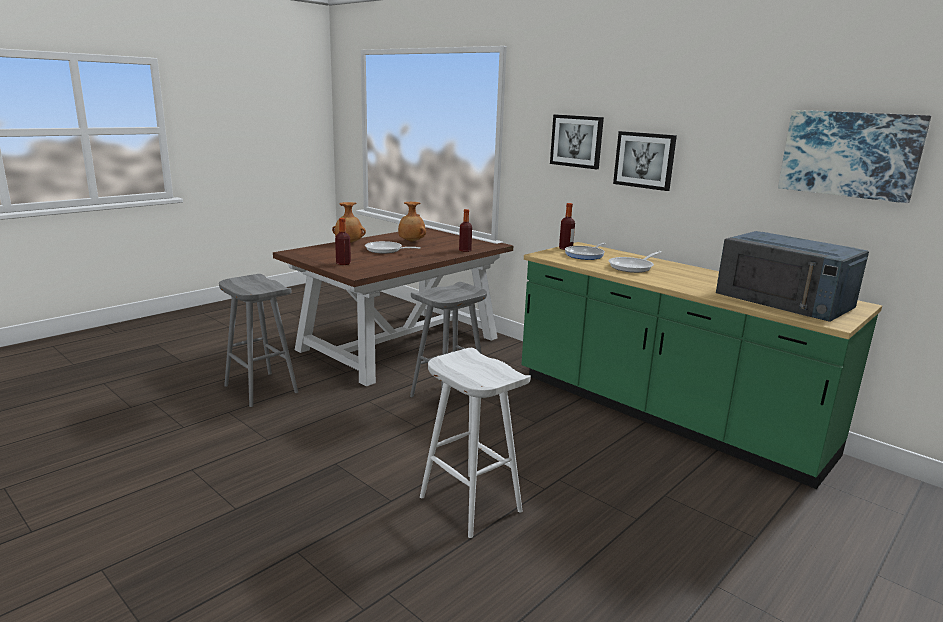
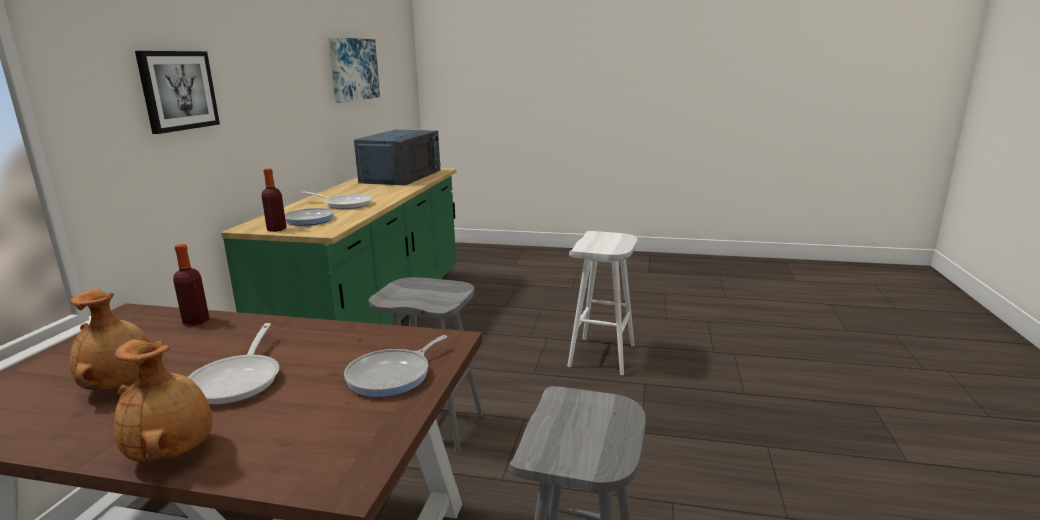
camera: 120 degrees left, 0 degrees up
bottle [335,218,351,265] -> frying pan [344,335,447,397]
picture [613,131,677,191] -> none

